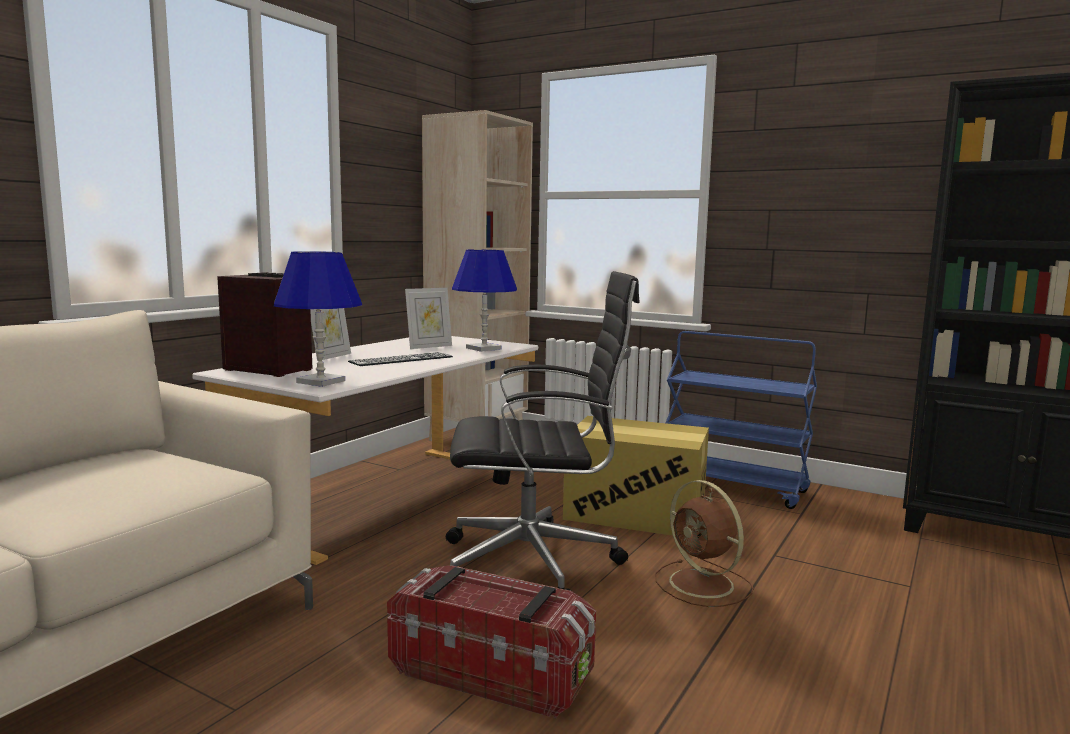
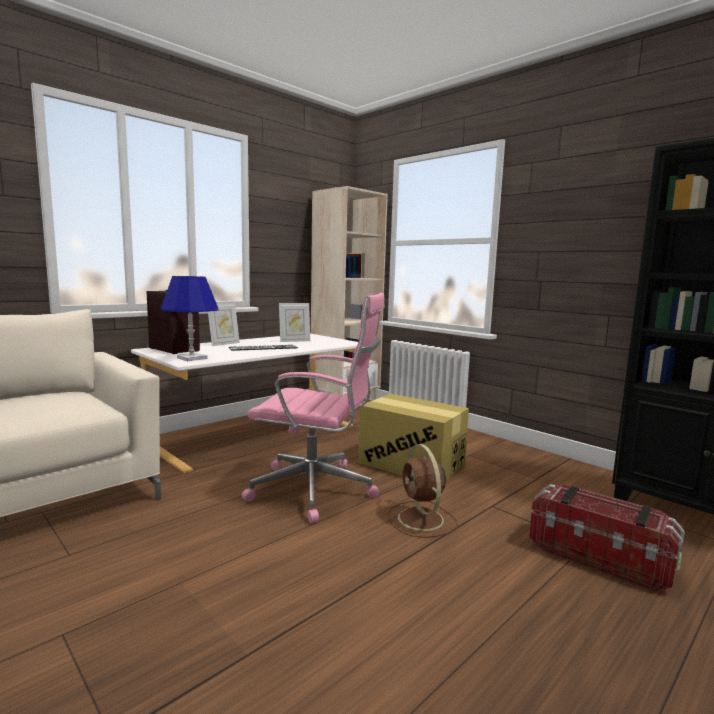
camera: 15 degrees right, 0 degrees up
storage box [387,565,596,718] -> storage box moved to [529,484,685,593]
black office chair [446,271,640,591] -> pink office chair [242,293,385,523]
blue table lamp [452,249,517,352] -> none
blue cart [666,331,817,509] -> none

